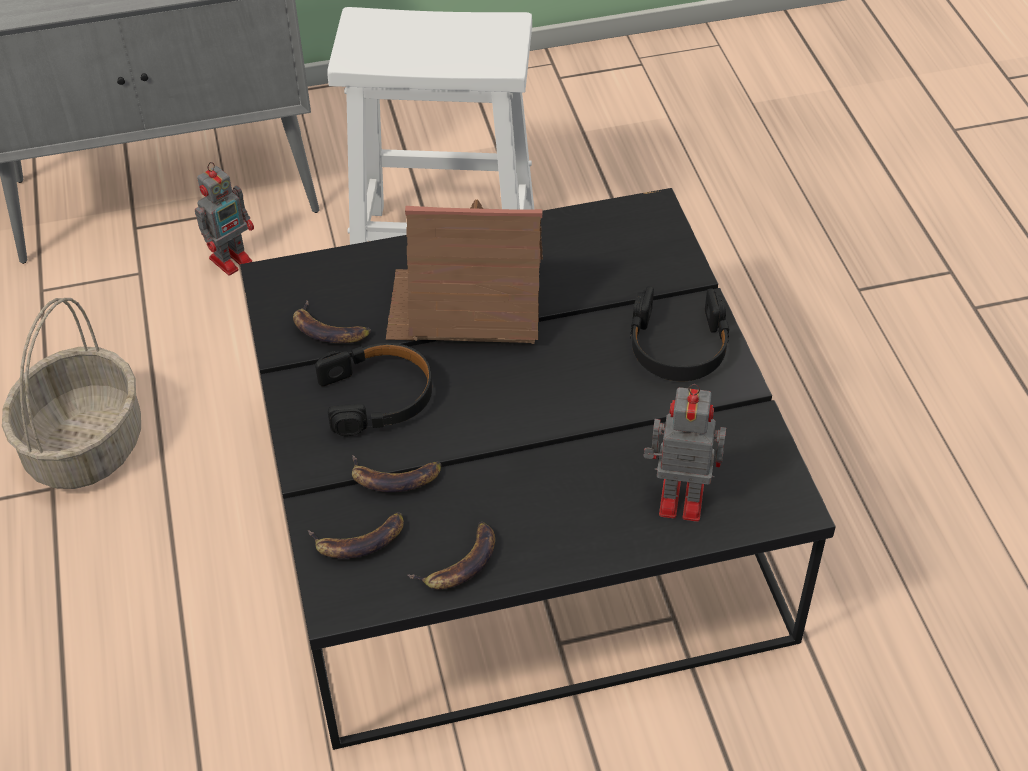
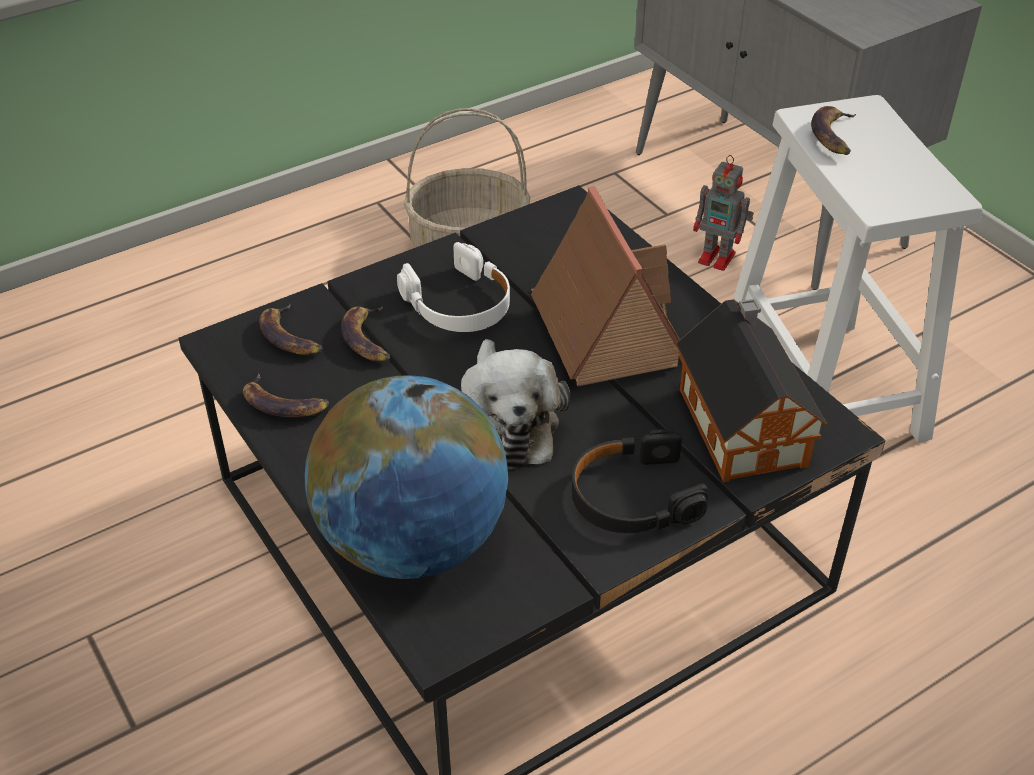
camera: 70 degrees right, 5 degrees down
banana [293,301,371,343] -> banana moved to [811,106,856,155]
black headphones [315,343,432,436] -> white headphones [397,242,510,332]
toy robot [644,384,726,522] -> globe [305,375,508,579]
none -> plush toy [461,339,571,469]
none -> toy house [676,299,828,482]

